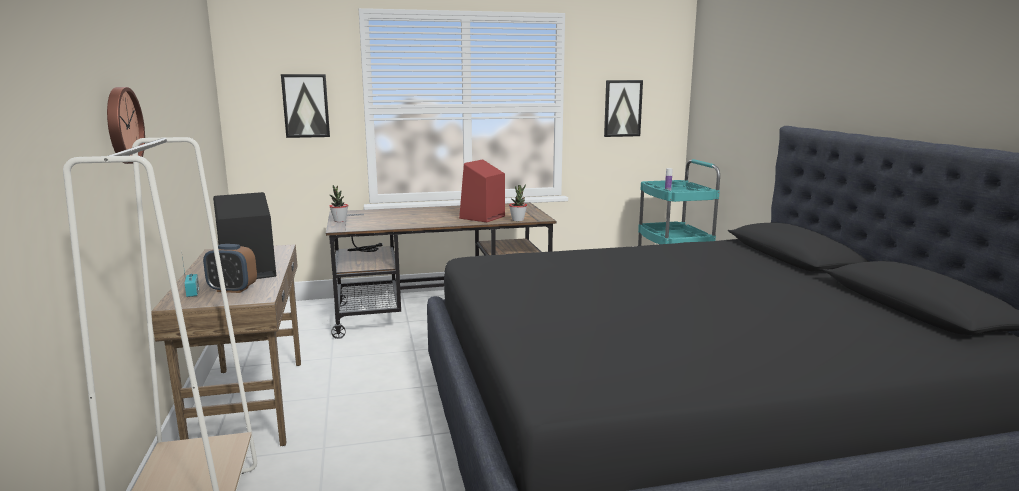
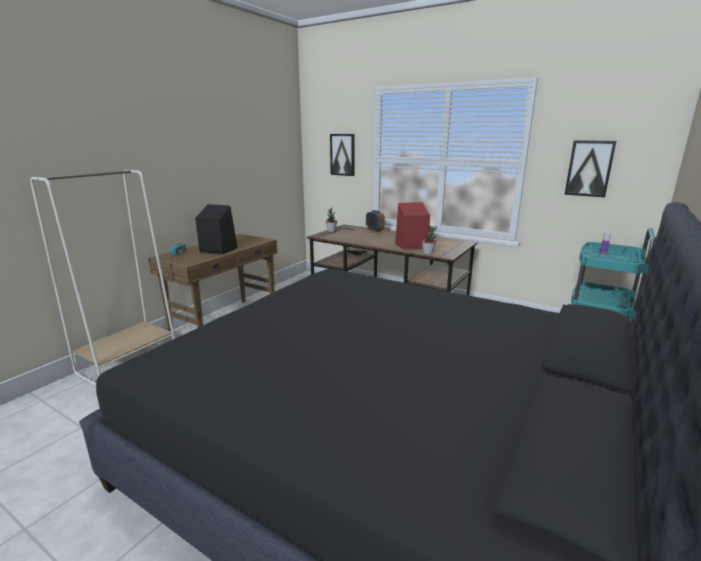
camera: 45 degrees right, 5 degrees up
wall clock [107,87,145,164] -> none
alarm clock [203,244,257,293] -> alarm clock moved to [366,210,385,232]

